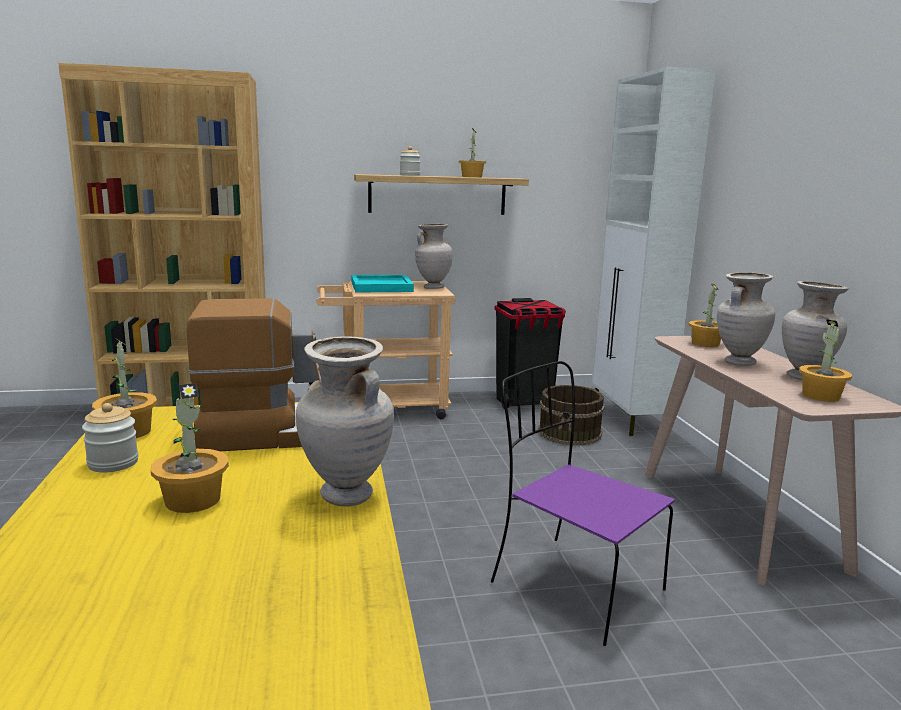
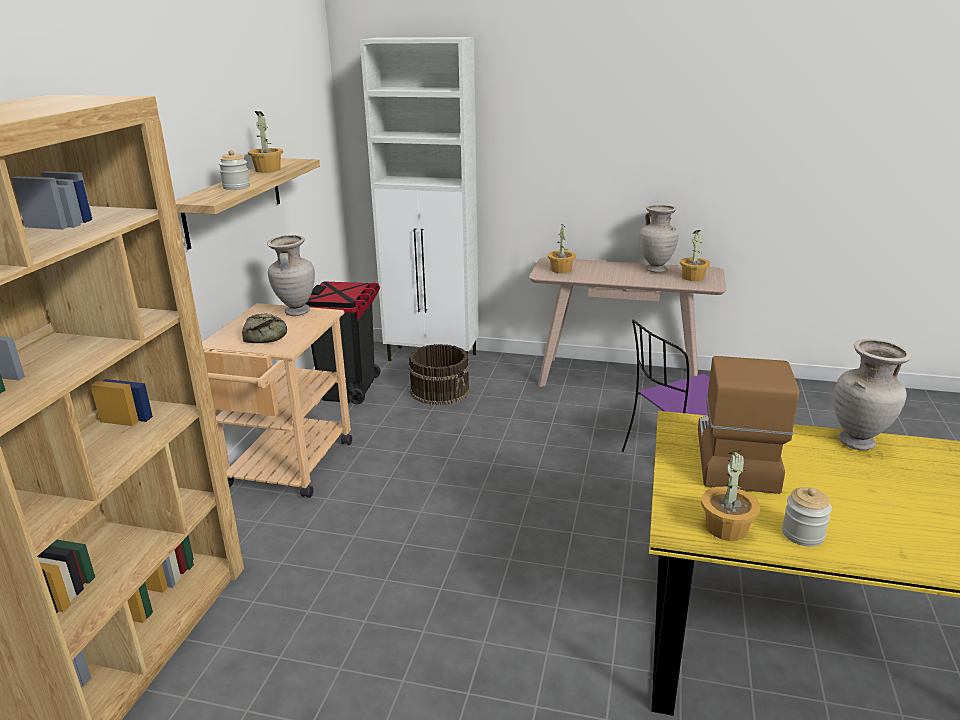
camera: 65 degrees left, 10 degrees up
potted plant [151,383,229,513] -> none
turquoise tray [352,275,414,293] -> bread [242,314,287,343]
beige vase [717,272,775,366] -> none

